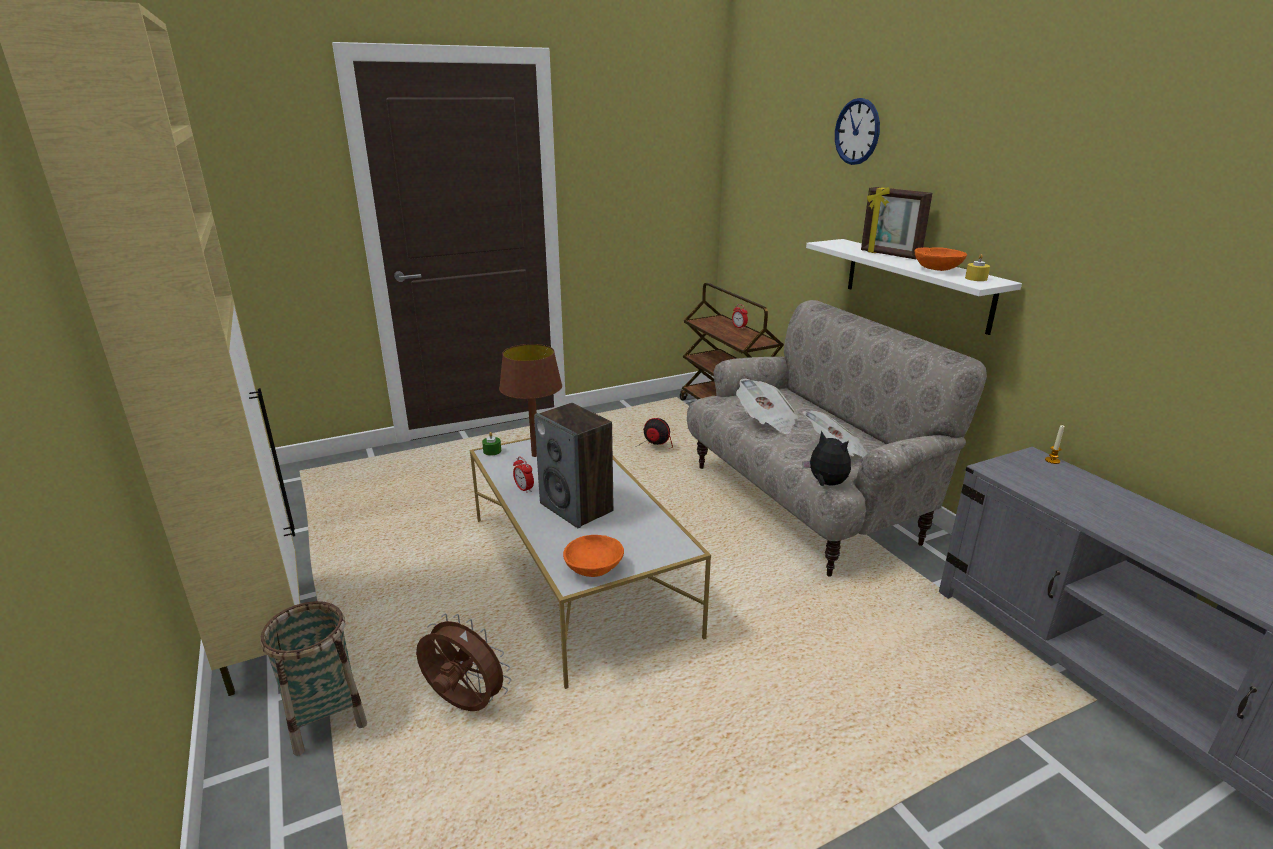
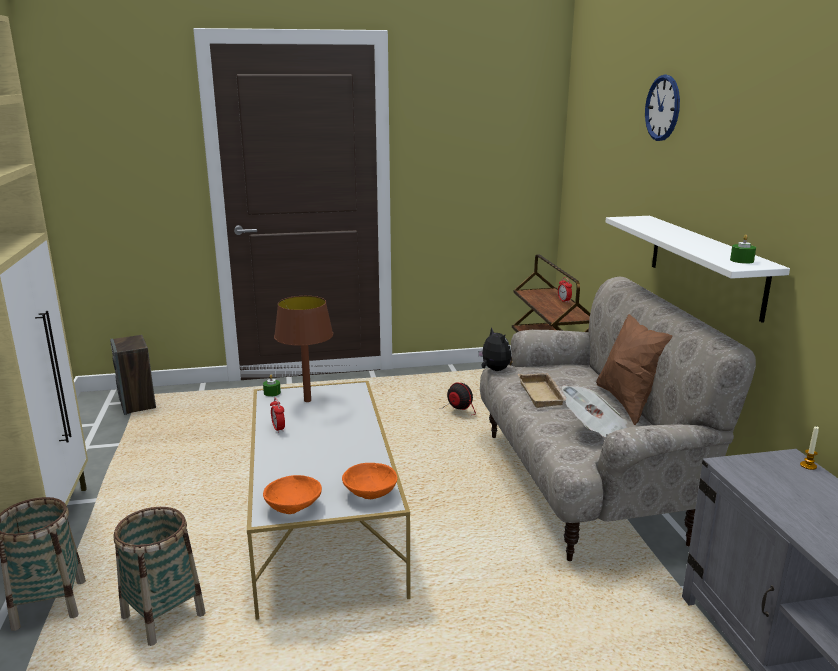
camera: 15 degrees right, 5 degrees down
brown fan [416,614,511,711] -> basket [113,507,206,646]
speaker [534,403,613,528] -> speaker moved to [110,335,156,415]
newspaper [736,378,798,434] -> beige tray [518,373,566,408]
plush toy [803,431,851,486] -> plush toy moved to [478,327,511,371]
picture frame [861,187,932,259] -> none
orange bowl [915,247,967,271] -> orange bowl moved to [342,463,398,499]
yellow candle [965,254,990,281] -> green candle [730,235,756,264]
none -> brown pillow [596,314,673,425]

